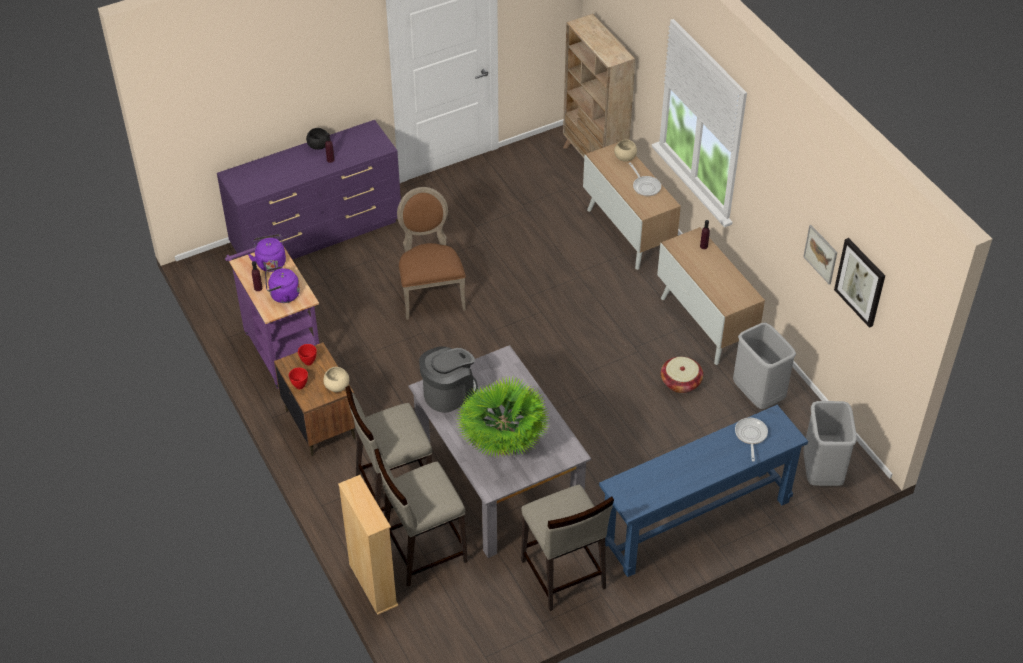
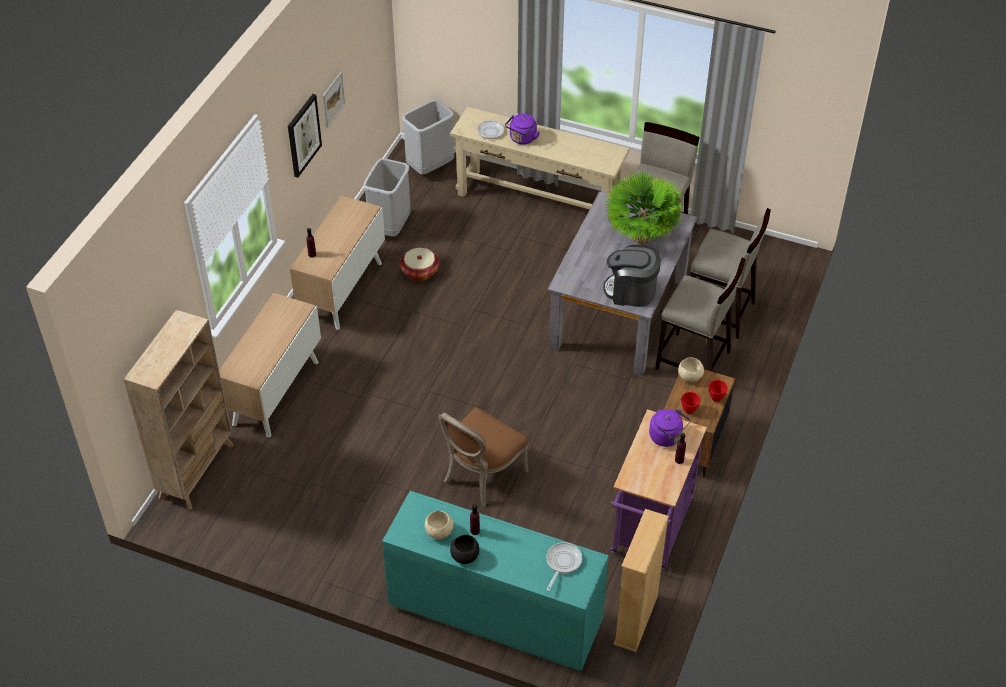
camera: 130 degrees left, 0 degrees up
purple dresser [217,120,401,260] -> turquoise dresser [382,491,609,671]
purple kettle [248,234,286,272] -> purple kettle moved to [505,114,540,145]
beige bookcase [338,475,399,615] -> beige bookcase moved to [613,509,669,652]
blue console table [599,405,808,577] -> beige console table [450,107,630,209]
beige bowl [614,139,637,162] -> beige bowl moved to [425,511,453,539]
frying pan [629,162,661,196] -> frying pan moved to [546,542,582,591]
picture [834,238,885,328] -> picture moved to [288,94,322,178]

